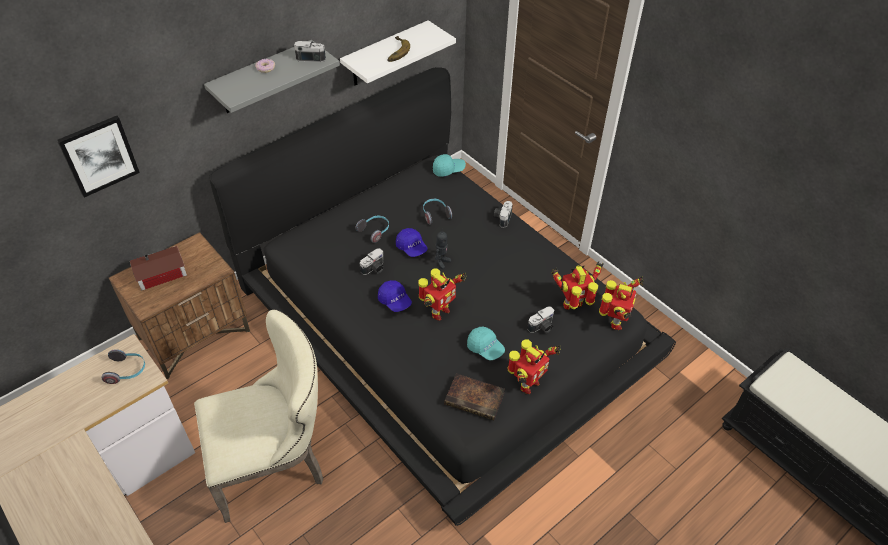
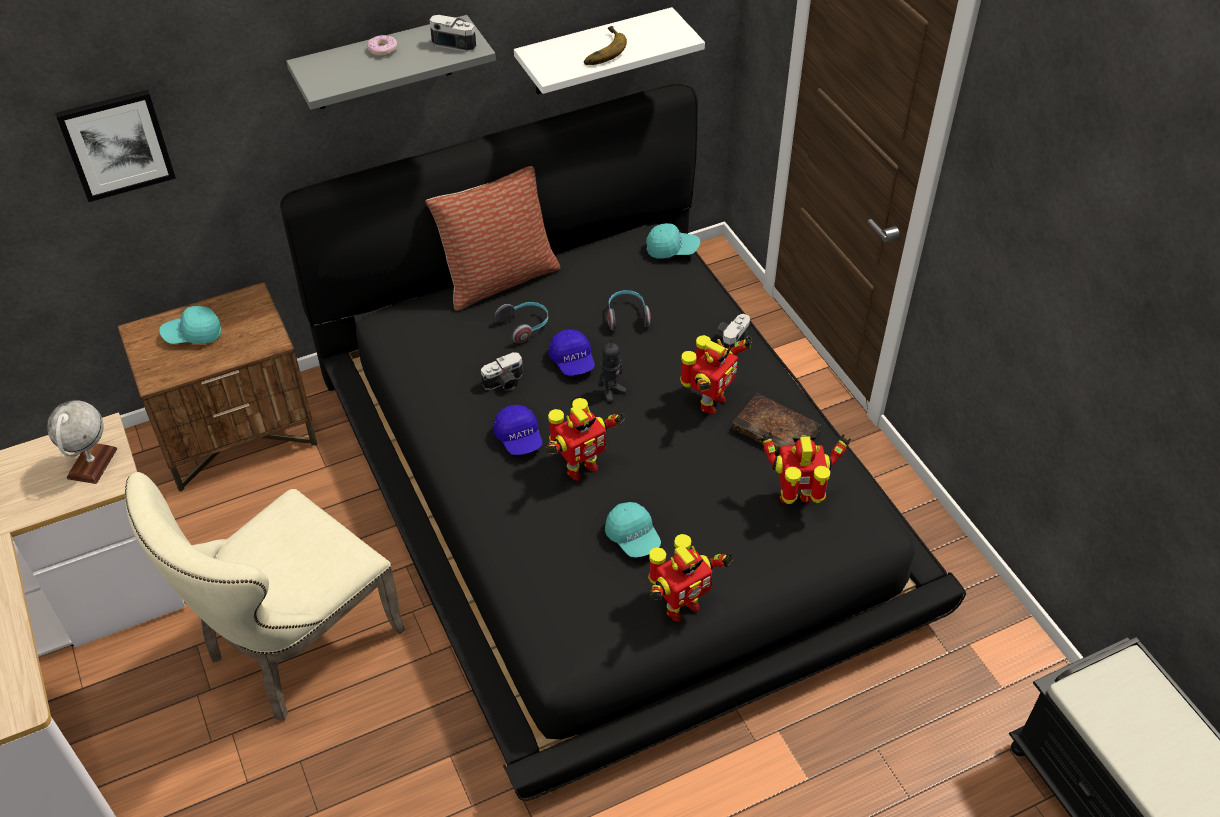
camera: 15 degrees right, 0 degrees up
headphones [101,349,145,384] -> globe [47,400,117,484]
toy house [130,246,187,290] -> turquoise cap [159,306,222,344]
beige chair [194,309,323,523] -> beige chair turned 135 degrees clockwise [125,472,405,721]
book [444,373,505,420] -> book moved to [731,393,821,453]
camera [527,306,554,333] -> none
toy robot [599,276,644,330] -> toy robot moved to [680,335,752,414]
none -> pillow [426,166,561,311]

